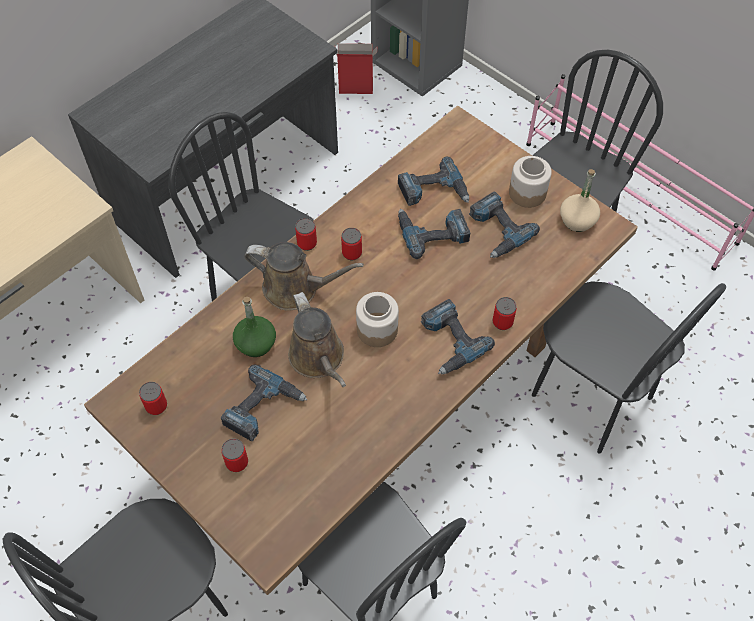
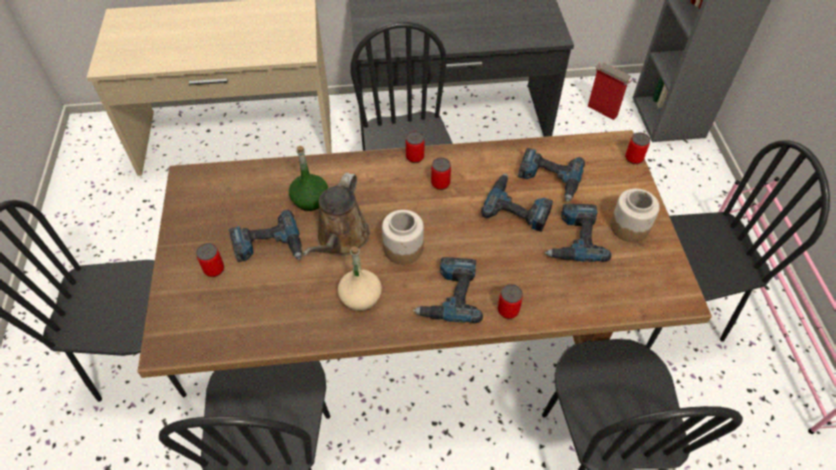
camera: 40 degrees right, 5 degrees down
can [139,382,167,415] -> can moved to [625,132,650,164]
brown watering can [244,242,364,311] -> none
beige bottle [560,169,600,232] -> beige bottle moved to [338,246,382,311]

